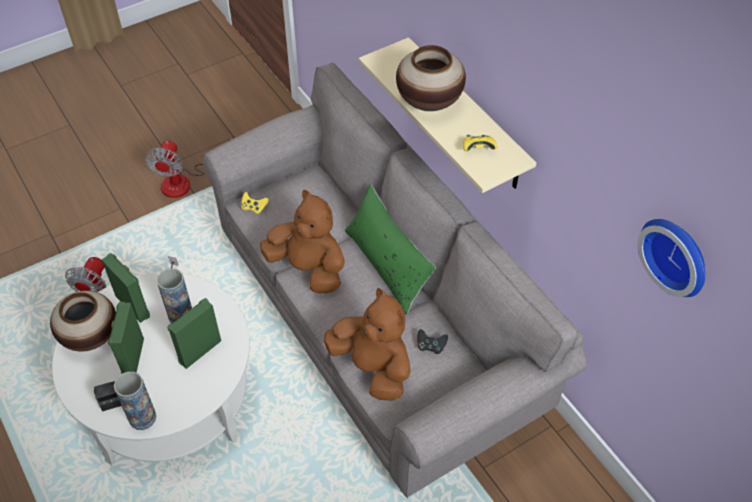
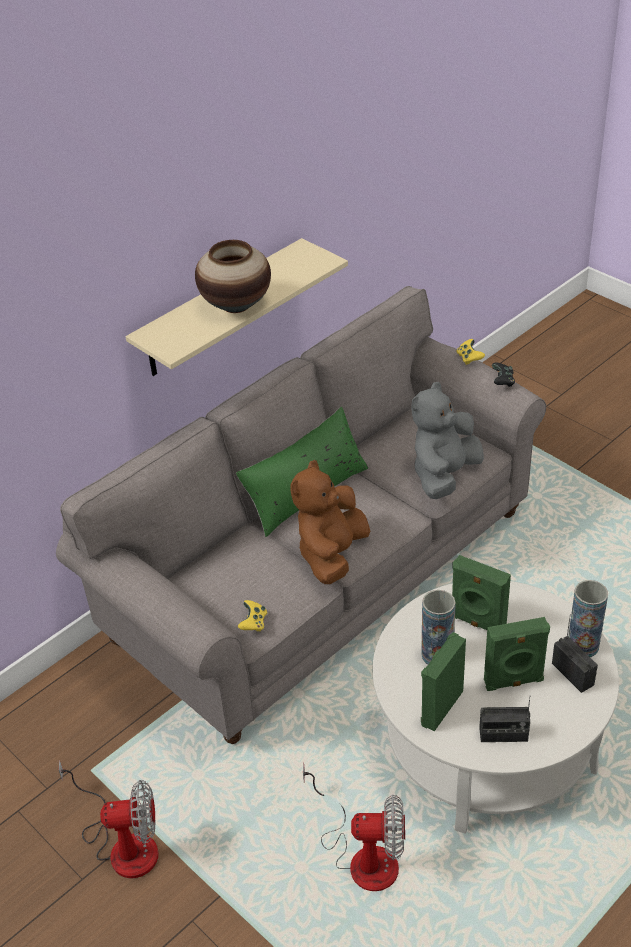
camera: 100 degrees left, 10 degrees down
vase [50,291,116,352] -> radio [479,699,530,742]
brown plush toy [324,288,411,401] -> grey plush toy [411,382,484,499]
black game controller [417,329,448,354] -> black game controller moved to [492,363,515,387]
yellow game controller [463,135,497,152] -> yellow game controller moved to [457,339,485,365]
wall clock [638,219,705,297] -> none

